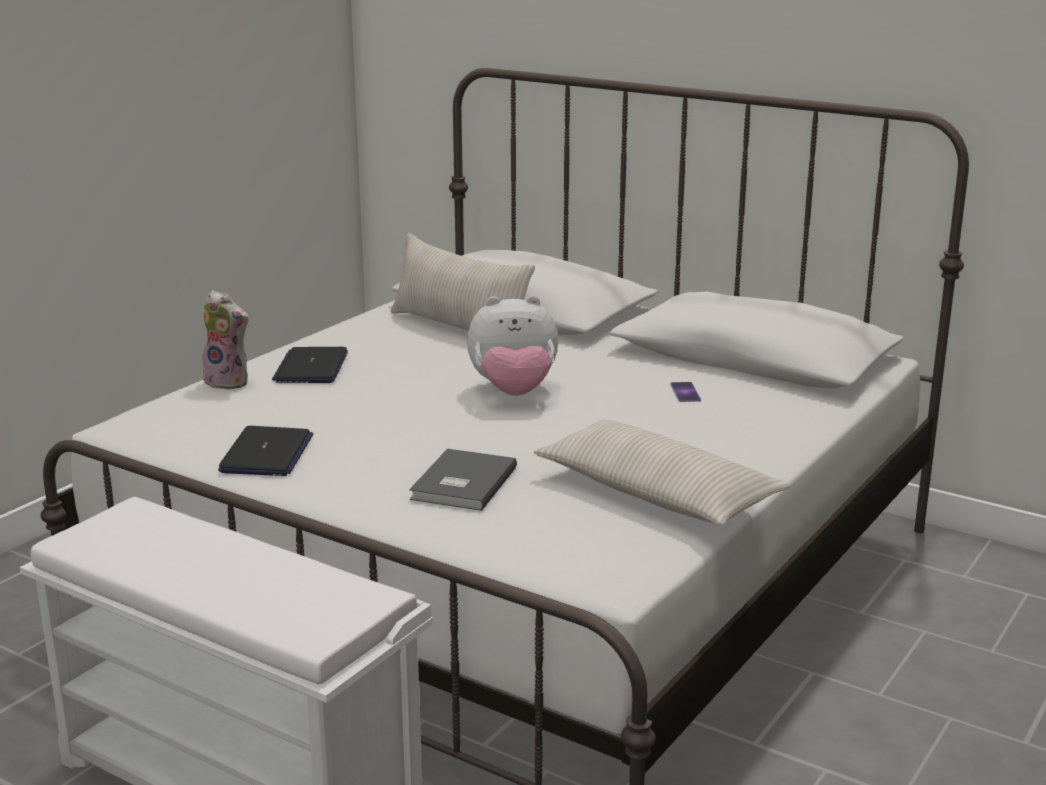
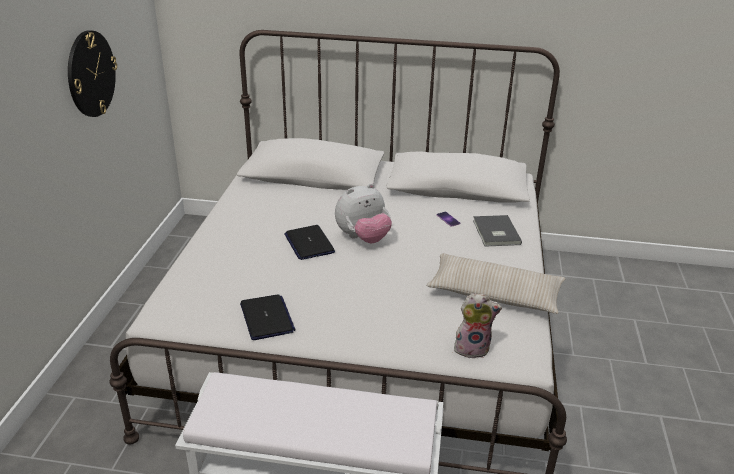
camera: 25 degrees left, 10 degrees up
plush toy [202,290,249,390] -> plush toy moved to [454,293,502,359]
laptop [272,347,348,383] -> laptop moved to [284,225,335,260]
beige pillow [391,233,535,331] -> none
grey book [409,449,517,511] -> grey book moved to [473,215,522,247]
none -> wall clock [68,30,117,117]

